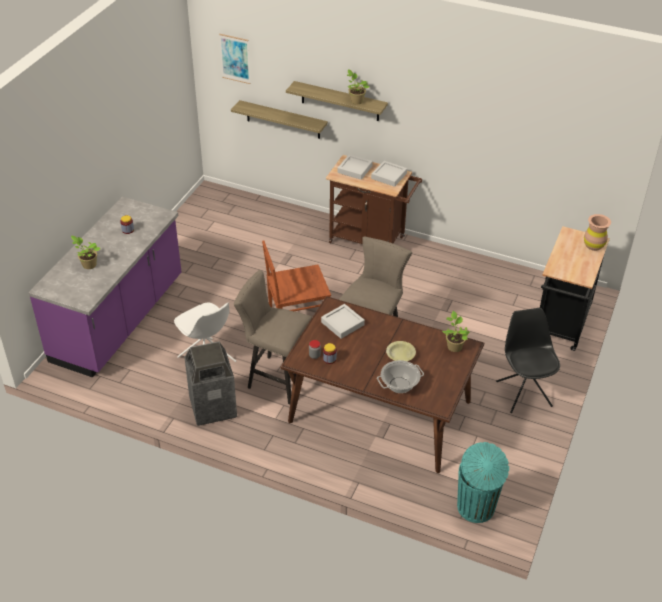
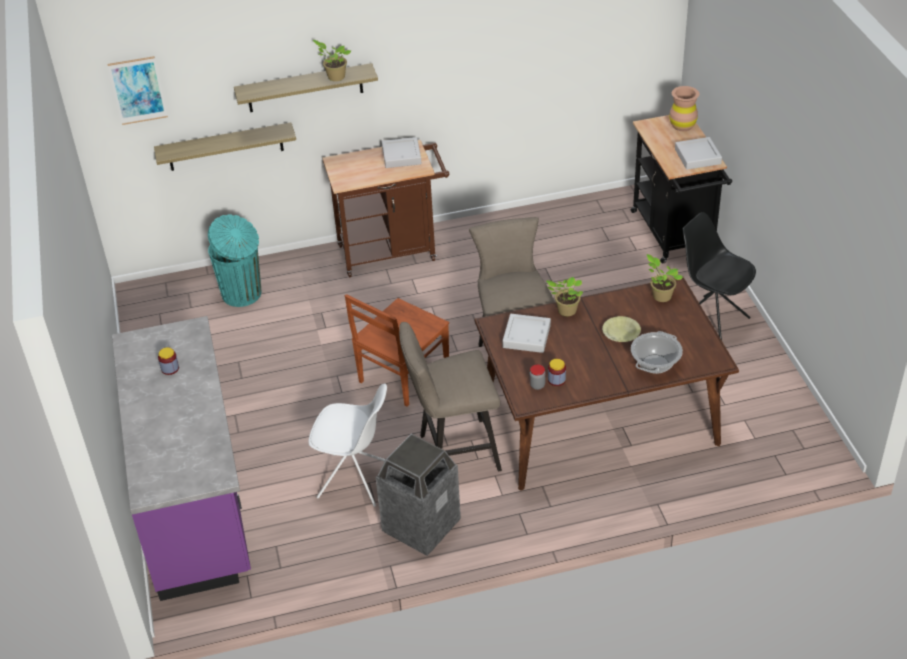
camera: 35 degrees left, 0 degrees up
potted plant [71,236,101,269] -> potted plant moved to [546,277,583,316]
grey tray [338,154,373,180] -> grey tray moved to [675,137,722,170]
turquoise trash can [457,442,509,523] -> turquoise trash can moved to [208,214,261,307]

